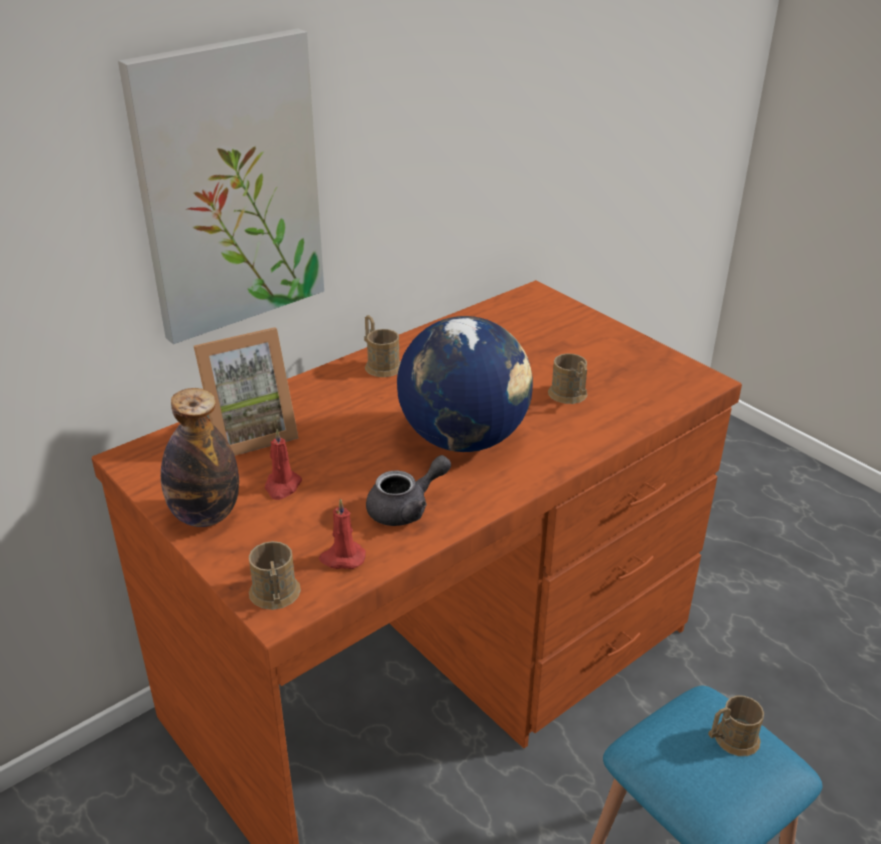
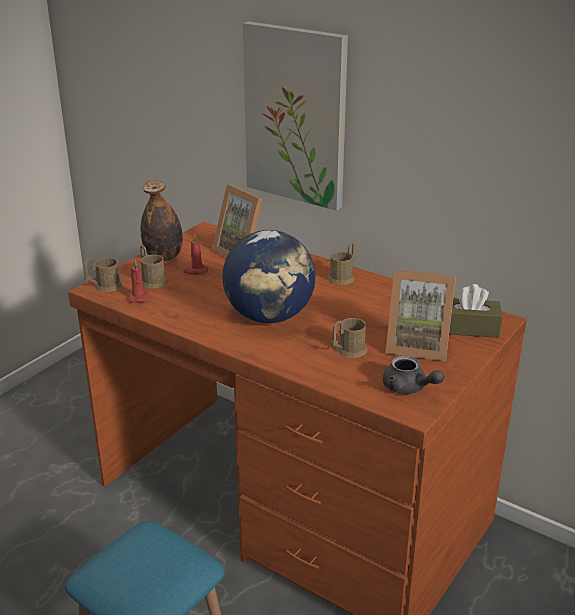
camera: 75 degrees right, 5 degrees down
grey teapot [366,455,451,526] -> grey teapot moved to [383,356,444,394]
brown mug [708,696,764,756] -> brown mug moved to [140,245,168,288]
none -> picture frame [386,269,456,361]
none -> brown tissue box [449,284,502,338]

